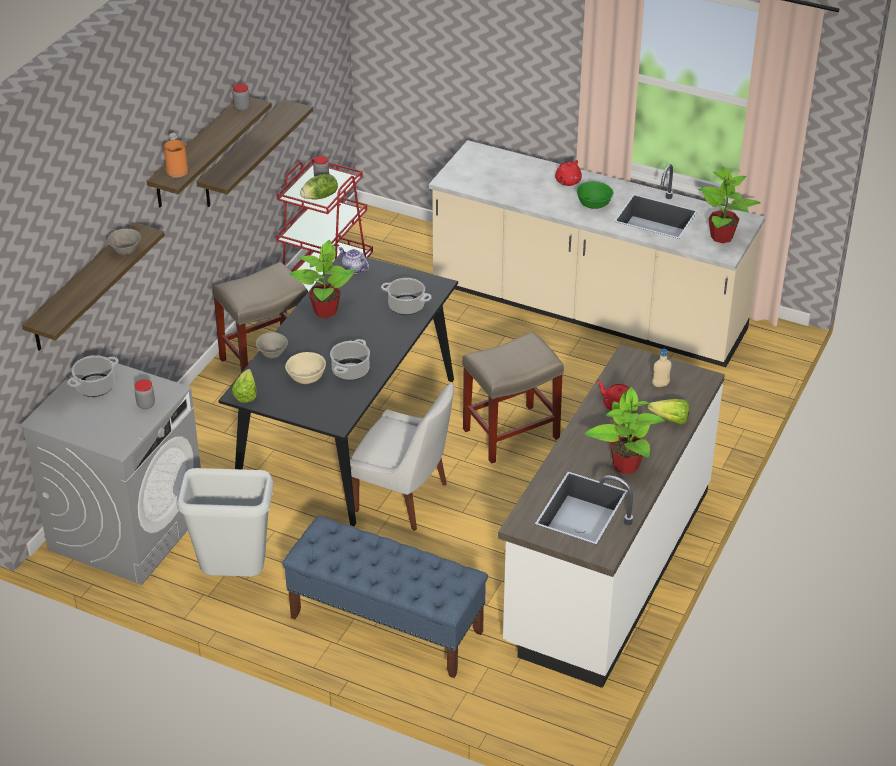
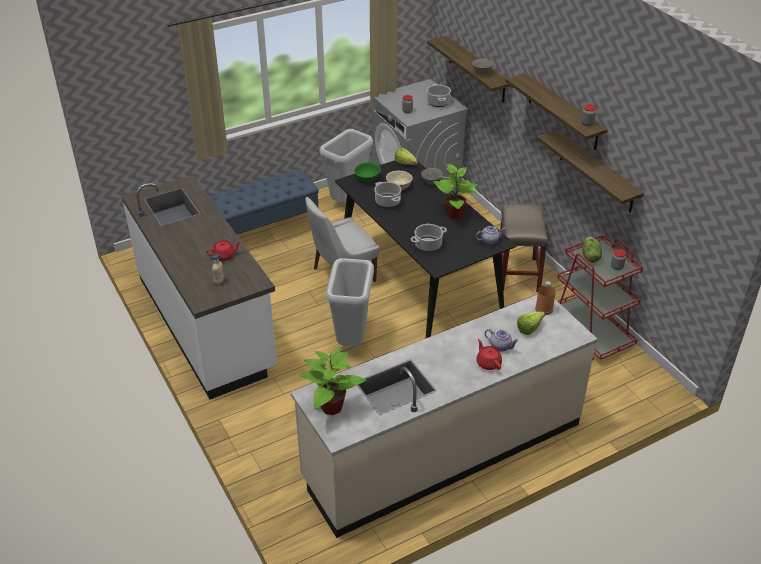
camera: 125 degrees right, 0 degrees up
orange bottle [163,133,188,178] -> orange bottle moved to [535,281,556,315]
beige stool [462,332,564,464] -> grey trash can [326,258,374,346]
green bowl [577,181,613,209] -> green bowl moved to [354,162,381,182]
potted plant [585,387,665,474] -> none
lettuce [647,399,690,424] -> lettuce moved to [517,312,545,335]
none -> teapot [485,329,519,352]

